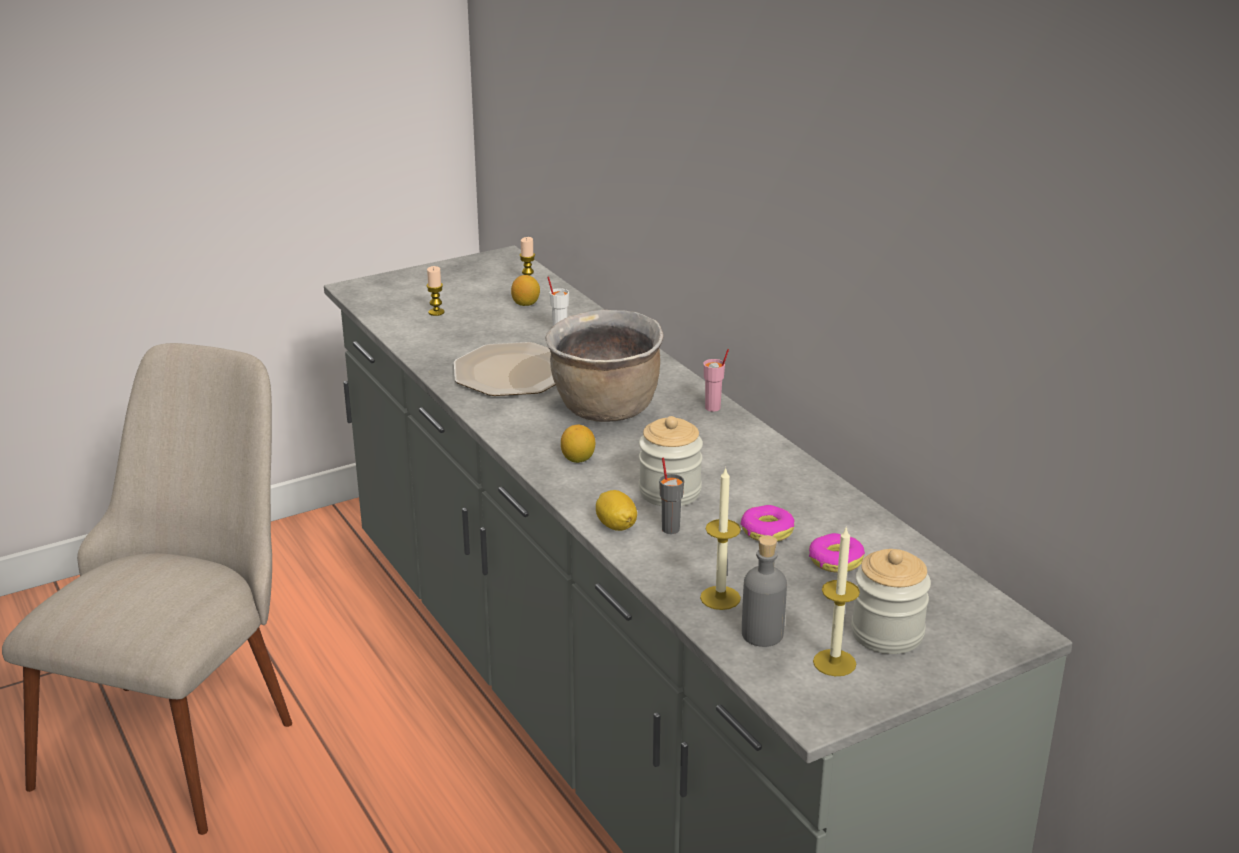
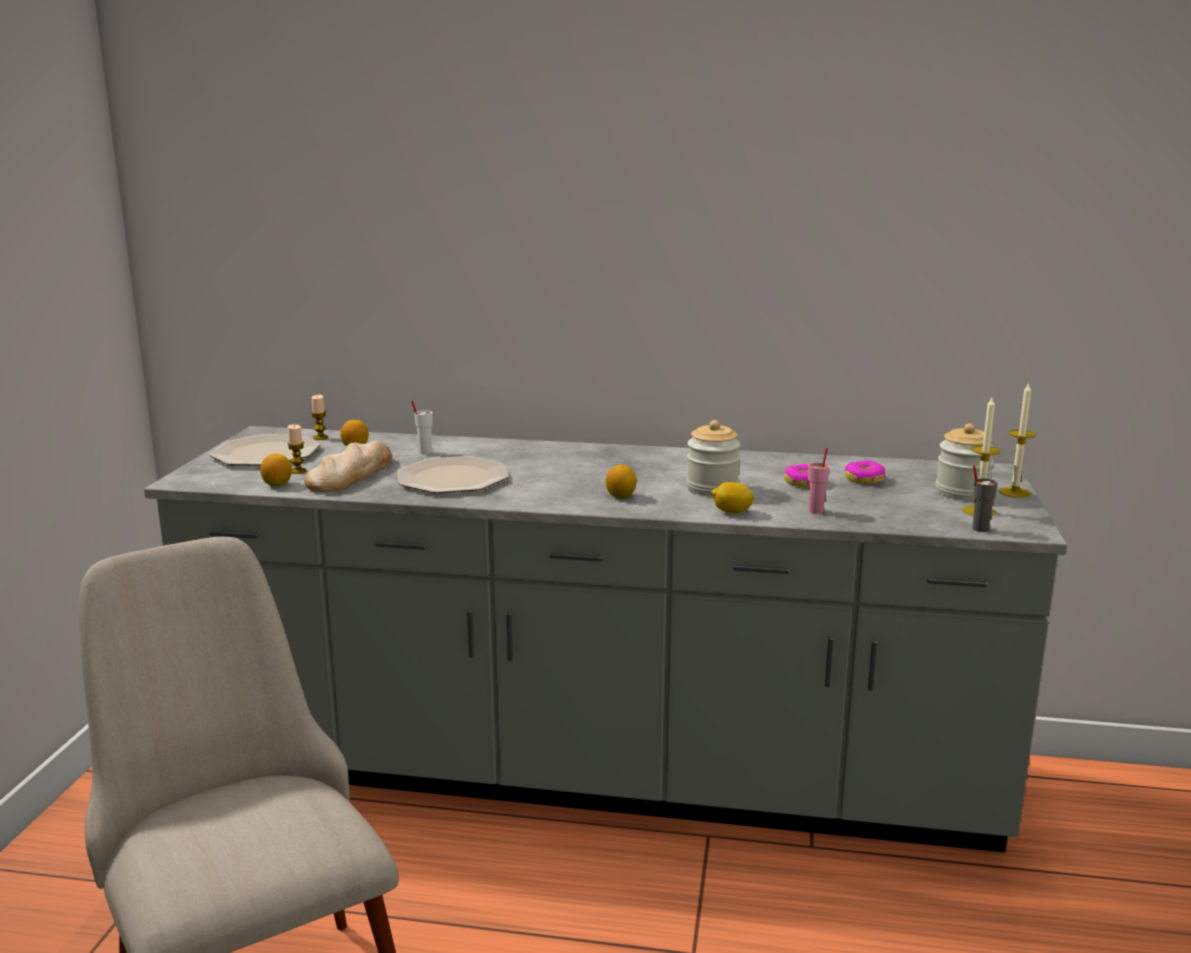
camera: 50 degrees left, 10 degrees down
brown cooking pot [546,310,664,422] -> none
grey cup [659,457,684,534] -> grey cup moved to [972,466,998,532]
candle [700,467,741,610] -> candle moved to [999,383,1036,498]
pink cup [704,349,729,412] -> pink cup moved to [808,448,830,514]
grey bottle [742,535,787,647] -> none
none -> plate [209,434,320,466]
none -> lemon [260,454,292,486]
none -> bread [305,440,392,492]

